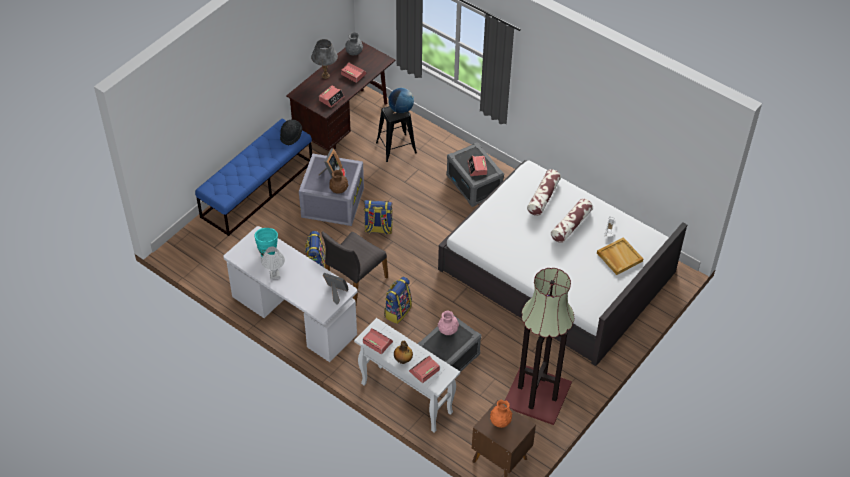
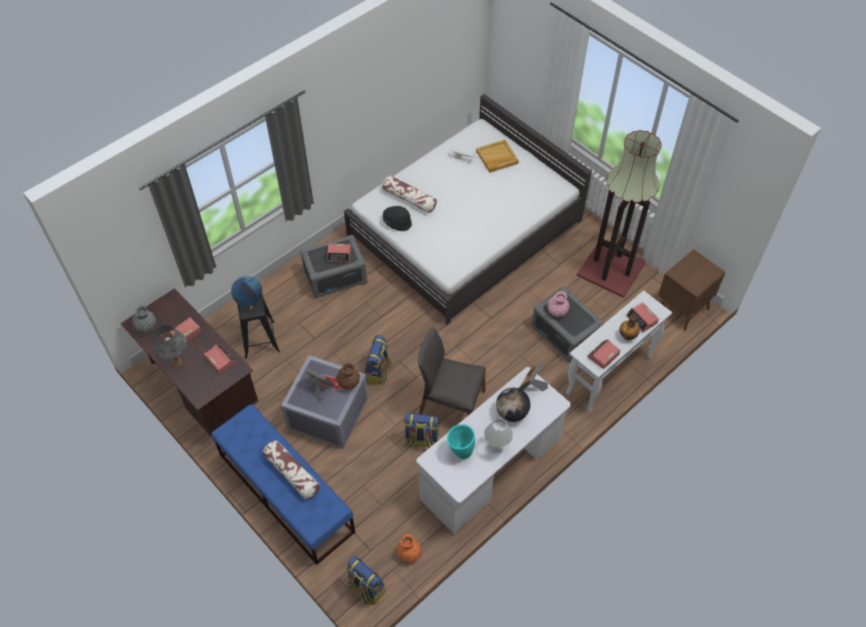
camera: 80 degrees left, 5 degrees up
black hat [280,120,302,145] -> black hat moved to [383,206,412,231]
grey chair [321,231,388,304] -> grey chair turned 150 degrees clockwise [418,328,486,415]
backpack [384,277,412,324] -> backpack moved to [346,556,386,605]
orange vase [490,399,512,428] -> orange vase moved to [397,534,422,562]
pillow [551,198,593,243] -> pillow moved to [263,441,320,499]
none -> globe [496,388,530,422]

